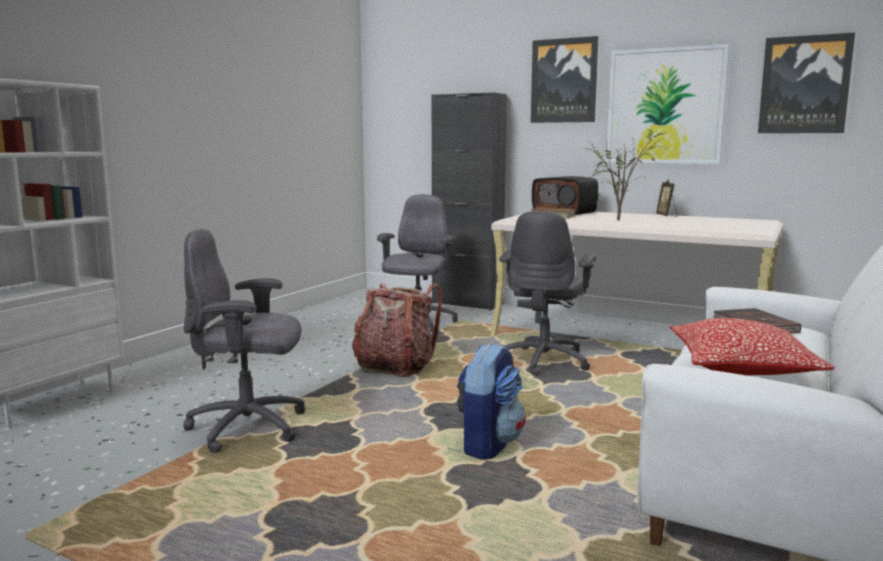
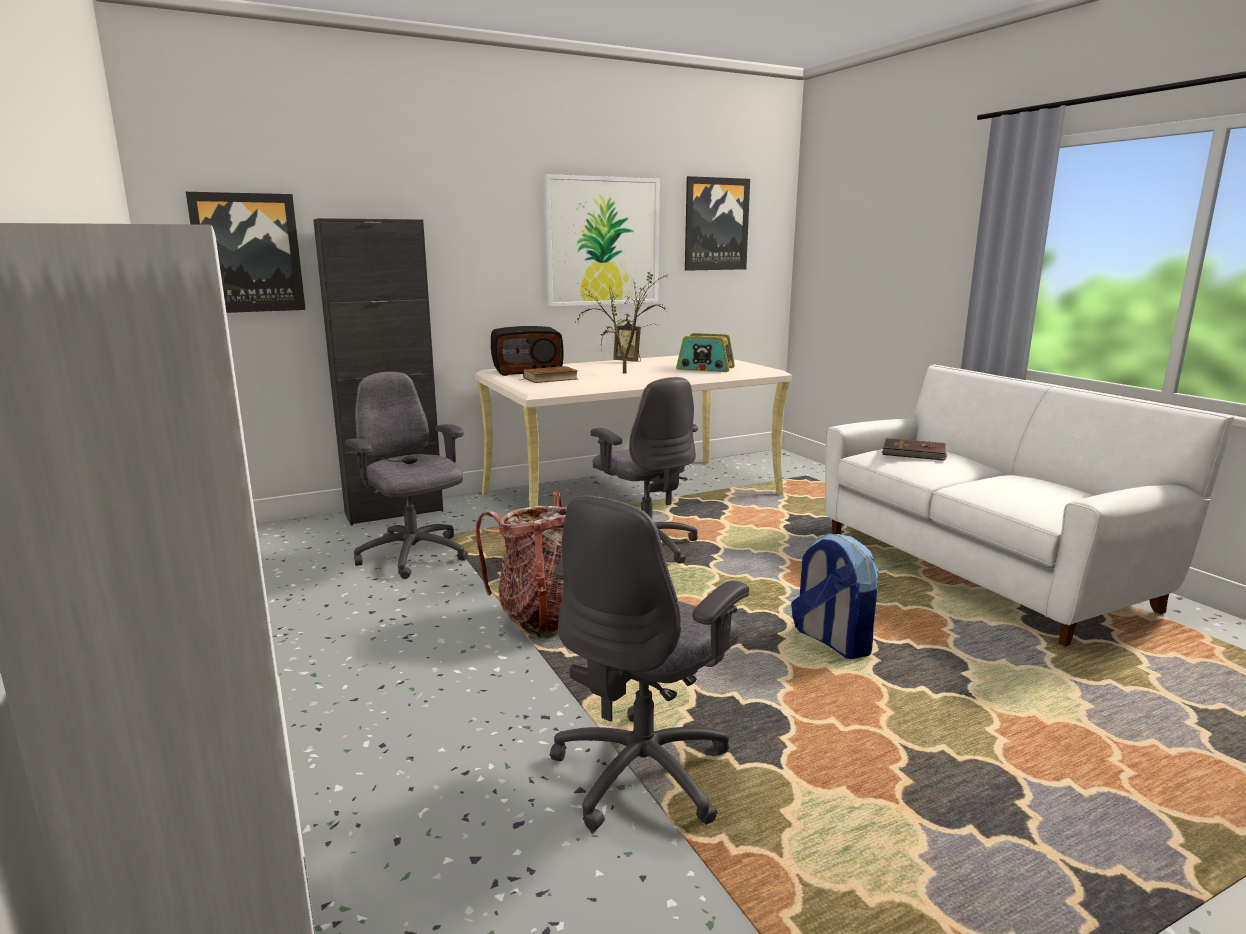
camera: 55 degrees left, 5 degrees up
picture [531,36,599,123] -> picture moved to [186,192,305,313]
pillow [669,318,835,375] -> none
none -> radio [676,333,735,372]

